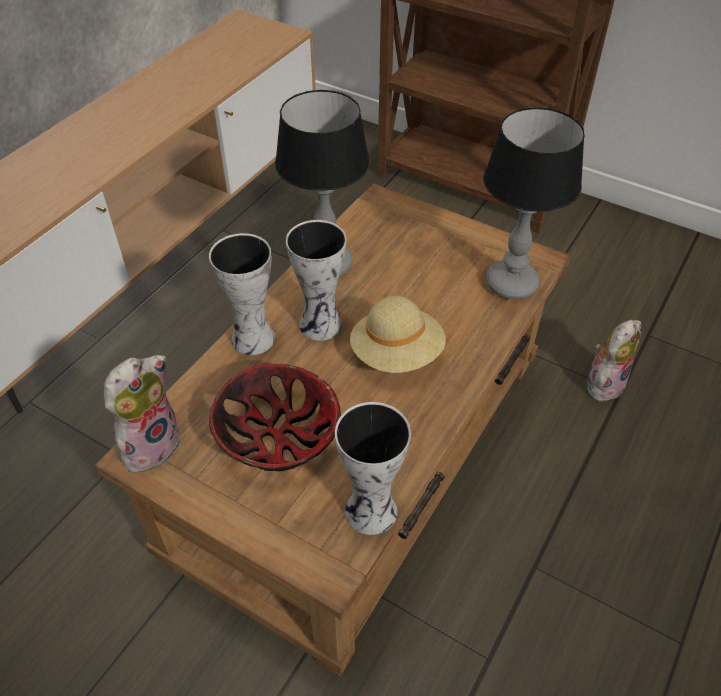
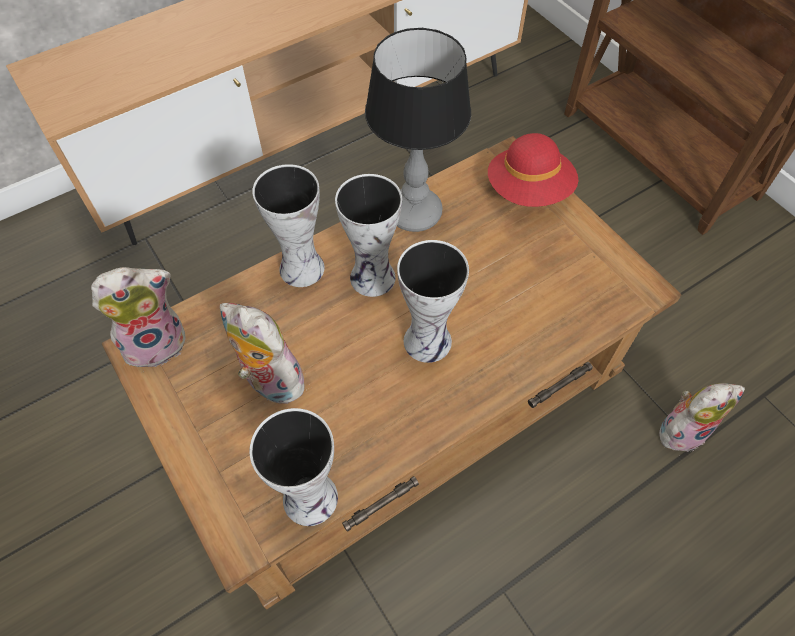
camera: 25 degrees right, 10 degrees up
bowl [209,363,341,471] -> plush toy [220,303,305,404]
beige hat [350,296,446,373] -> vase [397,240,469,363]
table lamp [484,107,585,300] -> none
none -> red hat [488,133,578,207]

